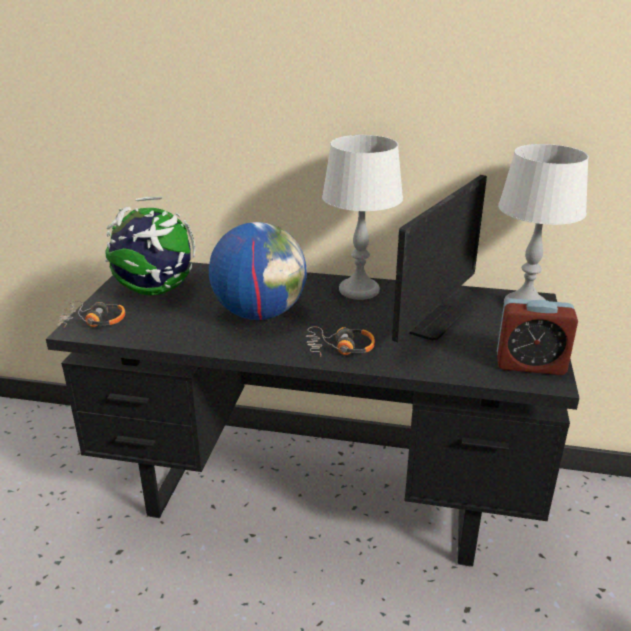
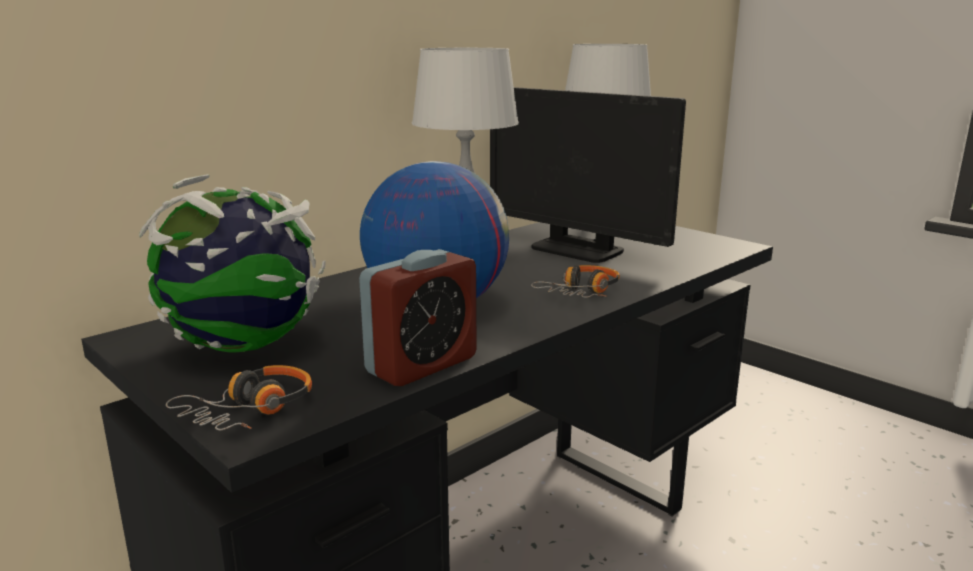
camera: 55 degrees left, 10 degrees down
monitor [392,175,487,342] -> monitor turned 150 degrees clockwise [490,87,686,263]
alarm clock [497,298,578,375] -> alarm clock moved to [359,249,476,386]

